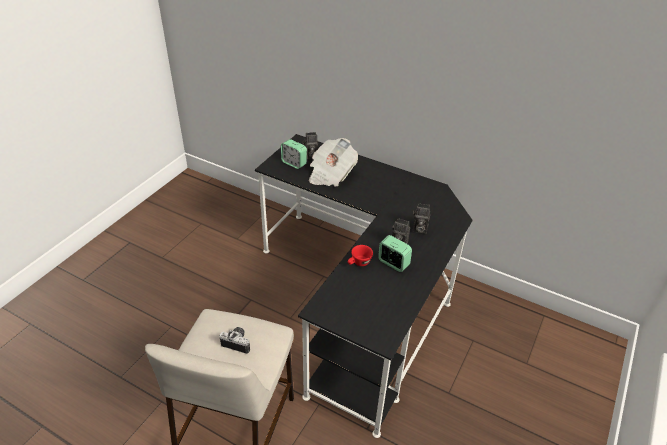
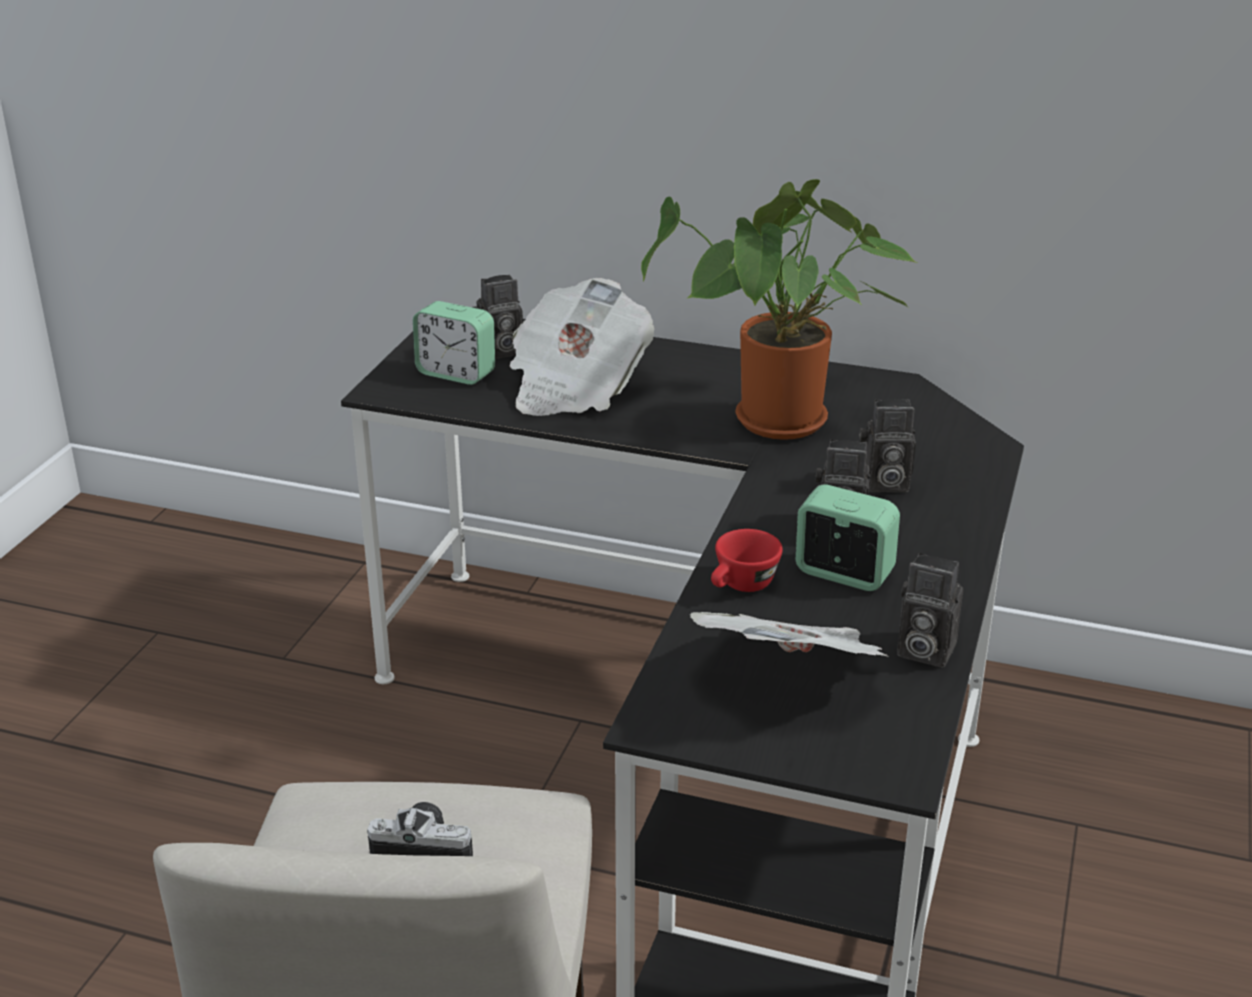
camera: 10 degrees left, 10 degrees down
none -> potted plant [641,179,917,440]
none -> newspaper [690,612,889,657]
none -> camera [897,553,963,668]

